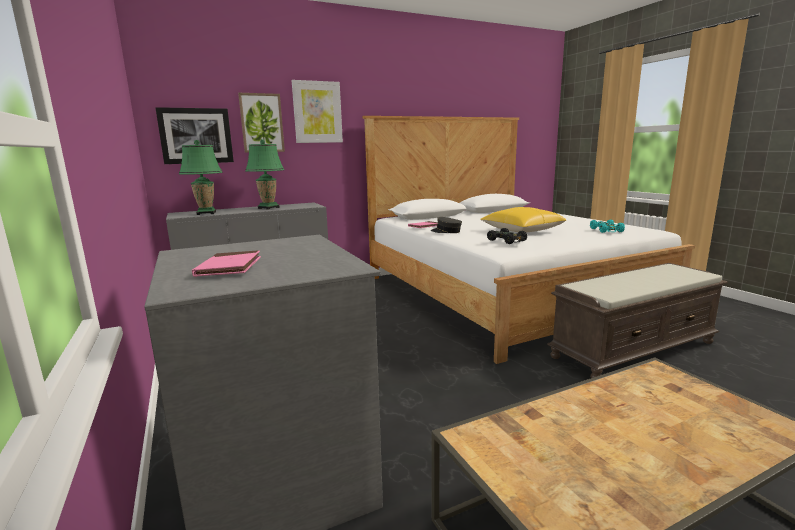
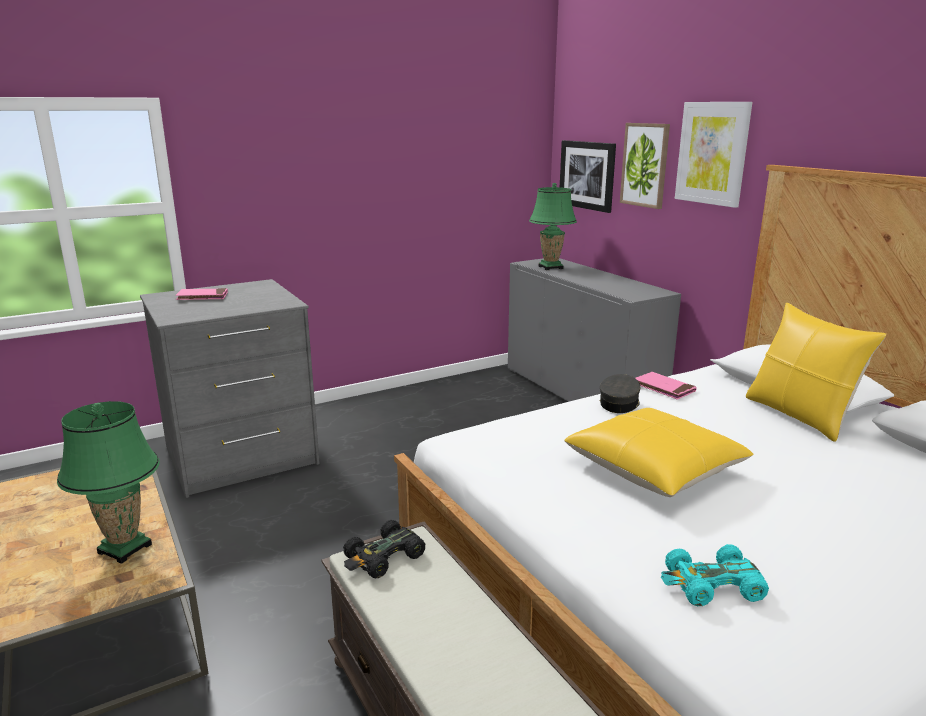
camera: 85 degrees right, 5 degrees up
green table lamp [245,139,285,210] -> green table lamp moved to [57,401,160,564]
black toy car [487,228,527,244] -> black toy car moved to [343,520,425,578]
none -> yellow pillow [746,303,886,442]

